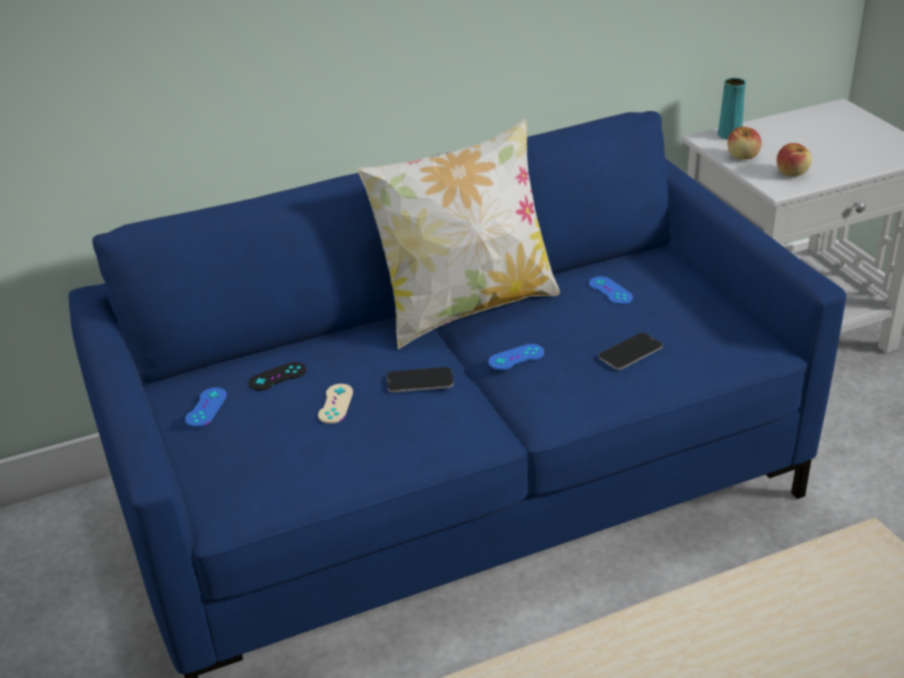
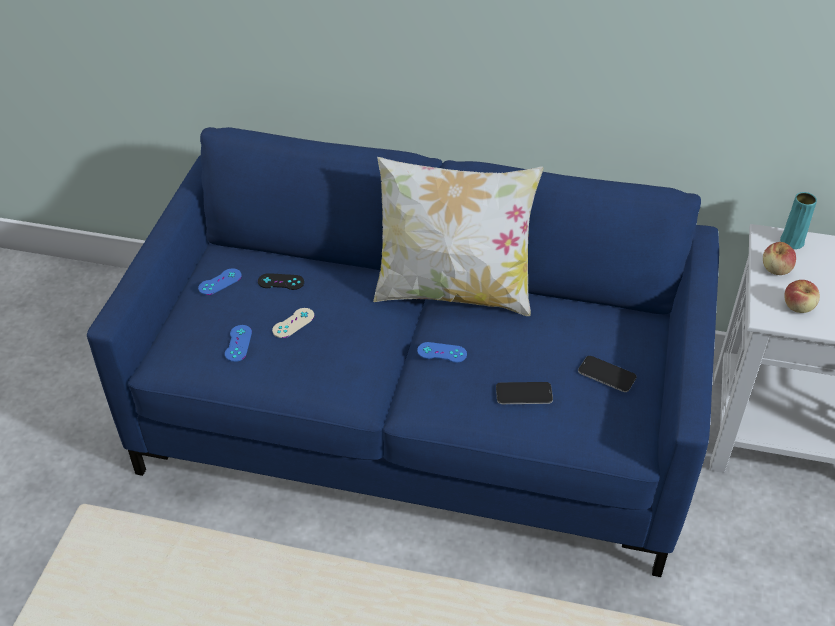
camera: 35 degrees right, 10 degrees up
phone [387,367,453,393] -> phone moved to [578,356,637,392]
blue game controller [589,276,633,305] -> blue game controller moved to [225,325,252,362]

